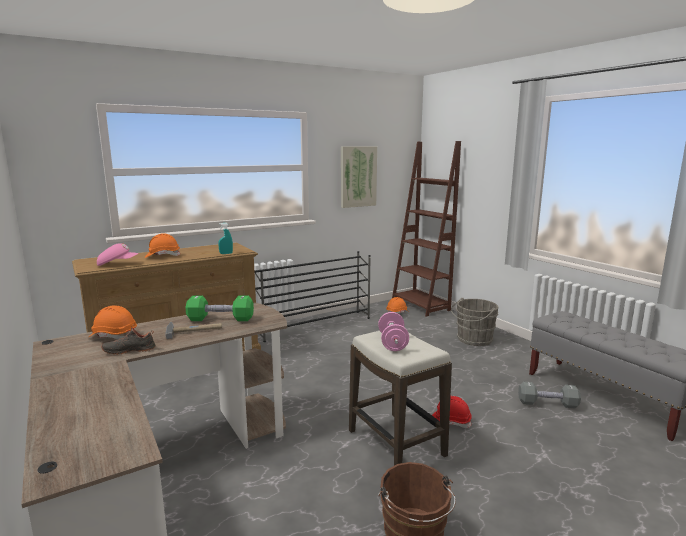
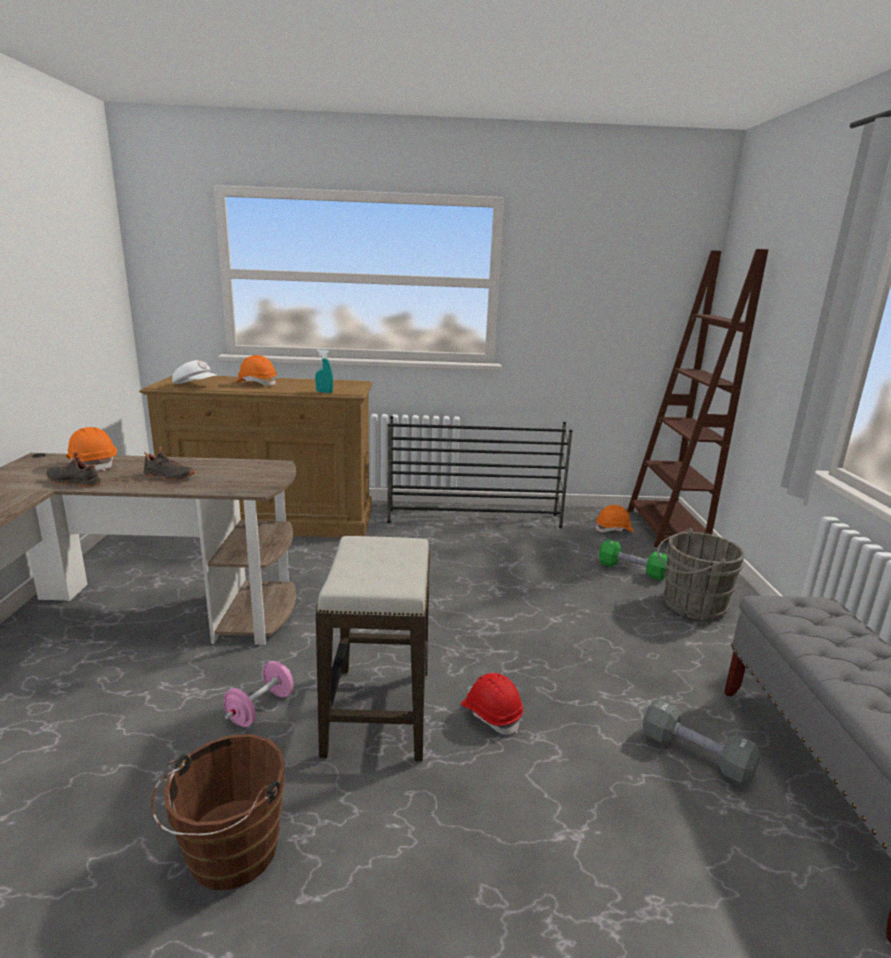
camera: 30 degrees right, 5 degrees up
pink cap [97,243,138,266] -> white cap [172,360,218,384]
hammer [165,322,222,339] -> black shoe [143,446,195,481]
green dumbbell [185,295,254,321] -> green dumbbell moved to [598,539,667,580]
picture [341,147,377,208] -> none
pink dumbbell [378,312,409,351] -> pink dumbbell moved to [224,661,294,727]

